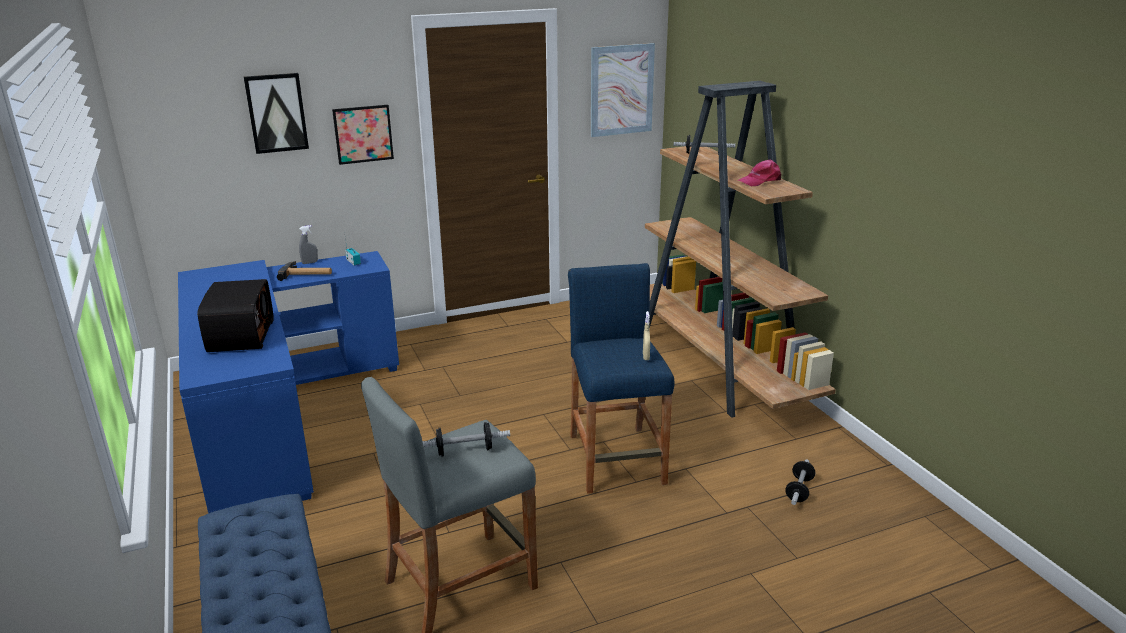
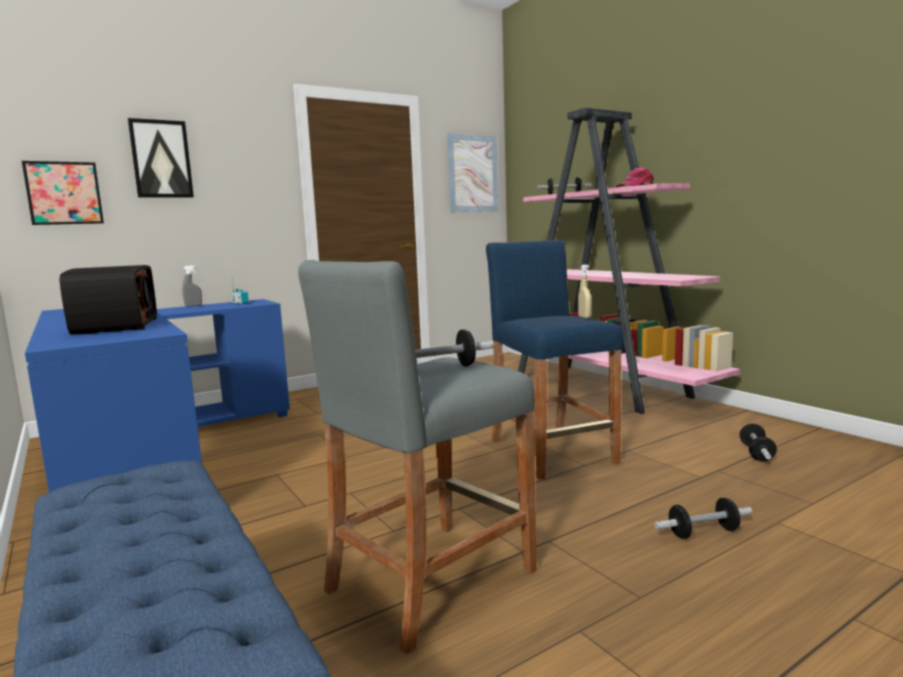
camera: 10 degrees left, 15 degrees down
hammer [277,261,332,281] -> none
picture [332,105,394,165] -> picture moved to [22,161,104,225]
brown bookcase [645,81,836,418] -> pink bookcase [518,108,740,414]
none -> dumbbell [654,498,752,539]

